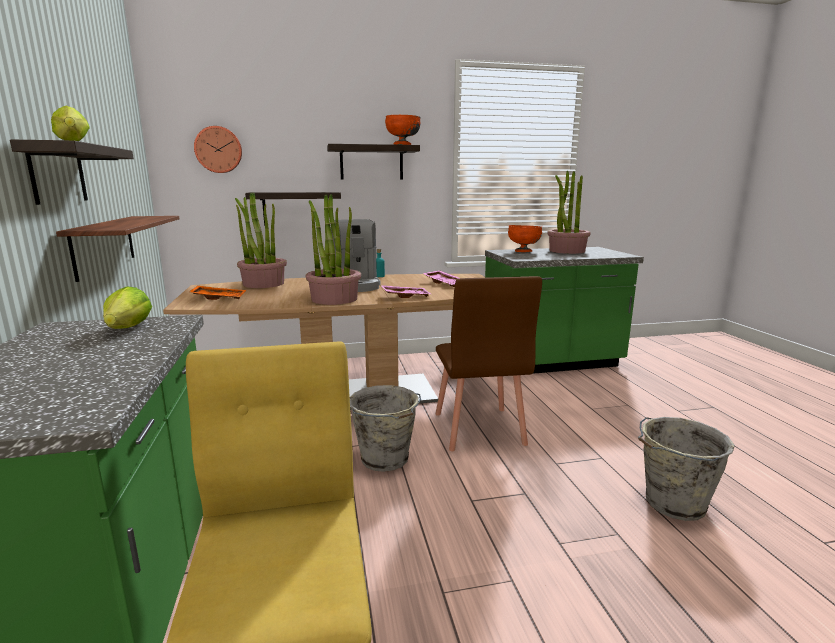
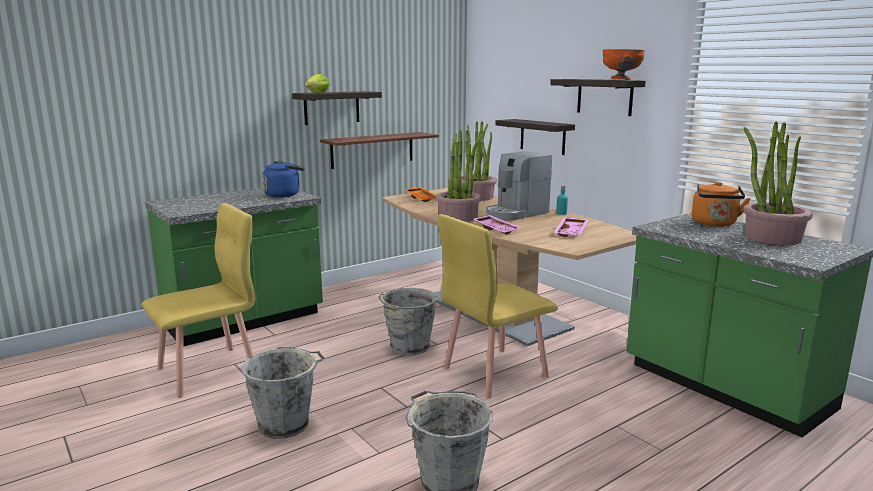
camera: 65 degrees right, 0 degrees up
lettuce [103,286,152,329] -> blue kettle [262,161,304,197]
wall clock [194,126,242,173] -> none
brown chair [436,276,542,451] -> yellow chair [438,214,558,398]
orange bowl [508,225,542,252] -> orange kettle [692,182,751,227]
none -> grey bucket [241,347,324,439]

